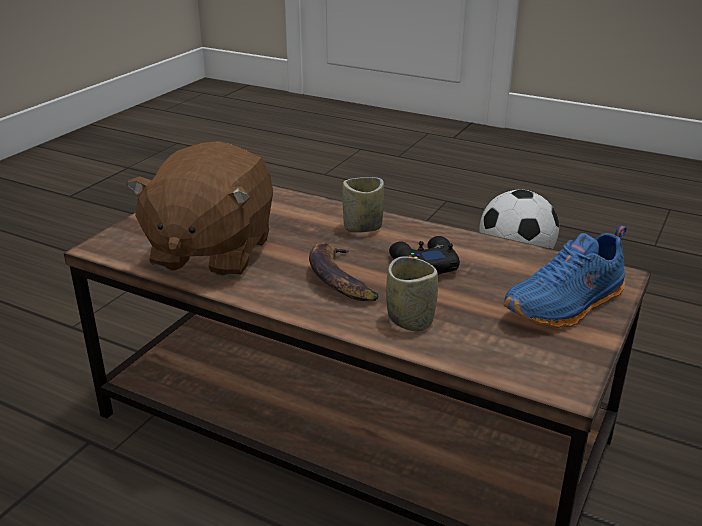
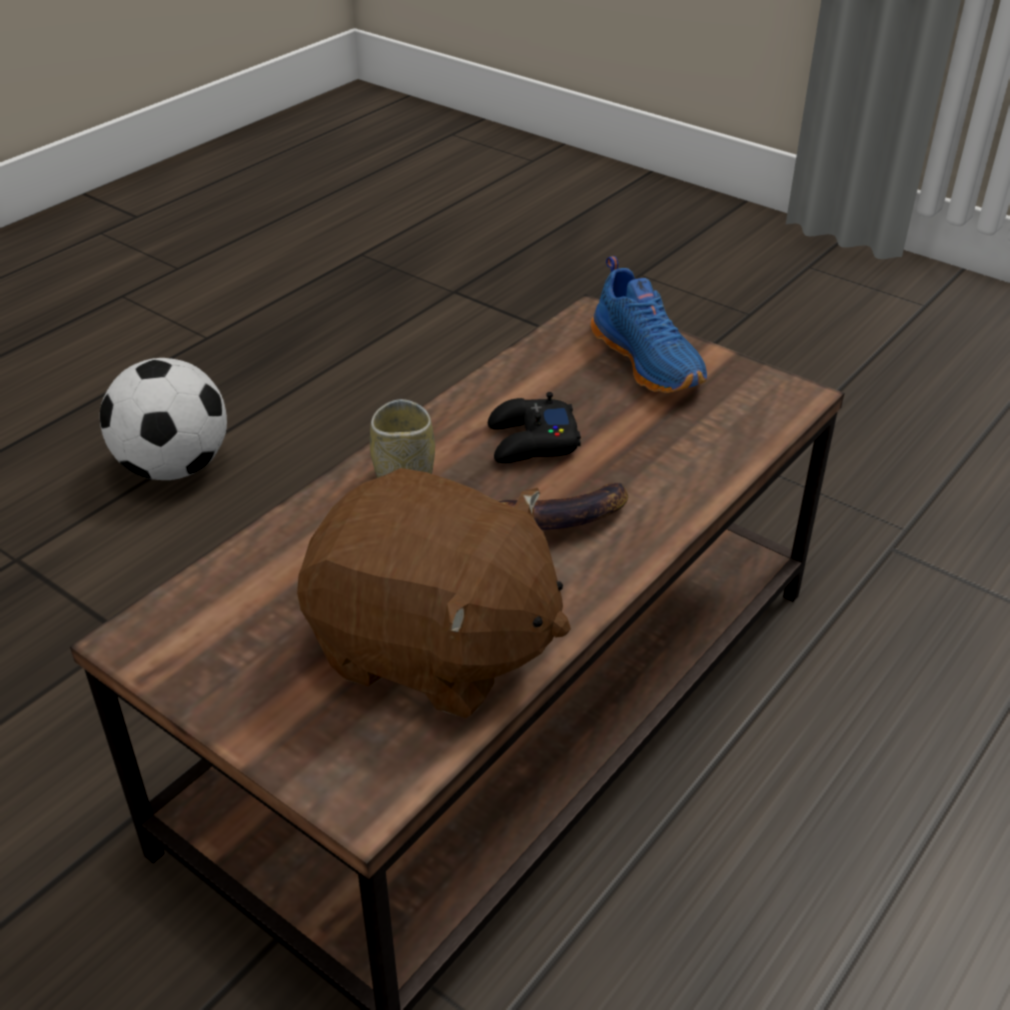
camera: 80 degrees left, 10 degrees up
cup [386,256,438,331] -> none

